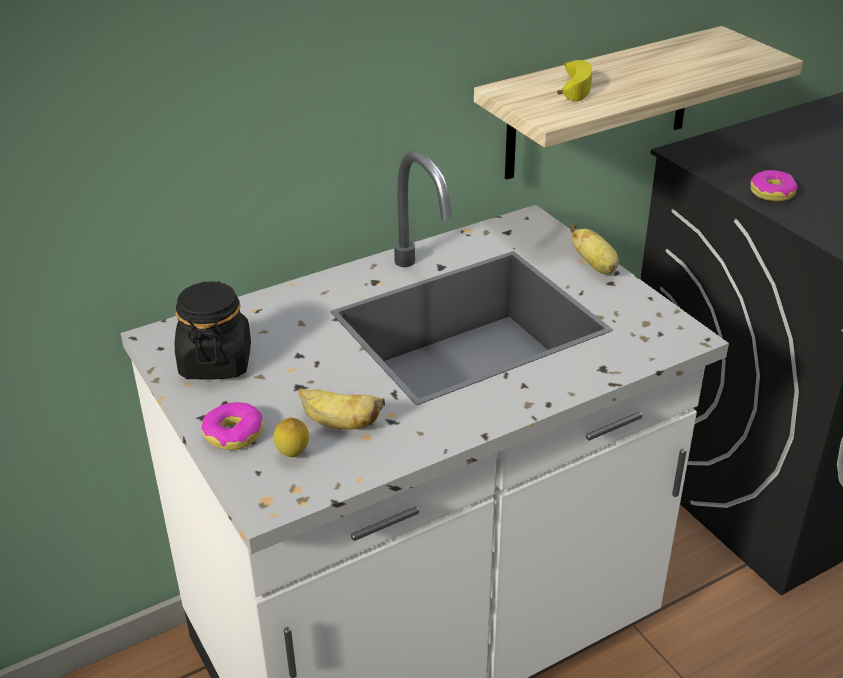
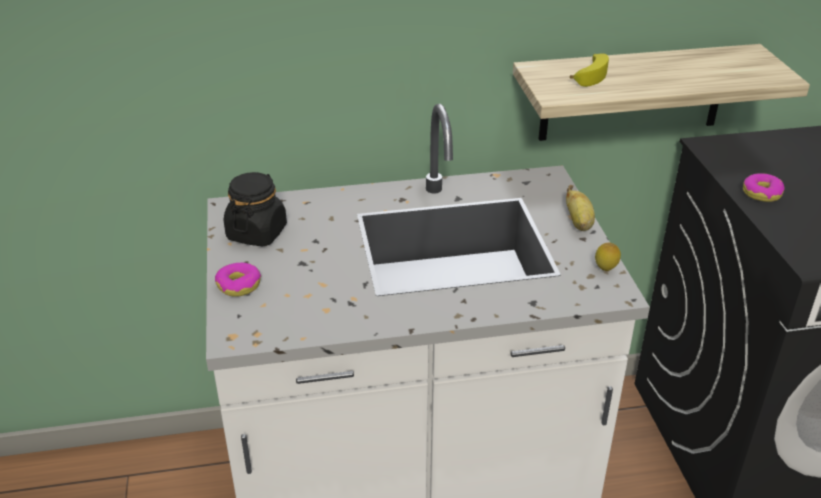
camera: 20 degrees right, 0 degrees up
lemon [274,418,309,457] -> lemon moved to [595,242,621,271]
banana [298,388,385,430] -> none

